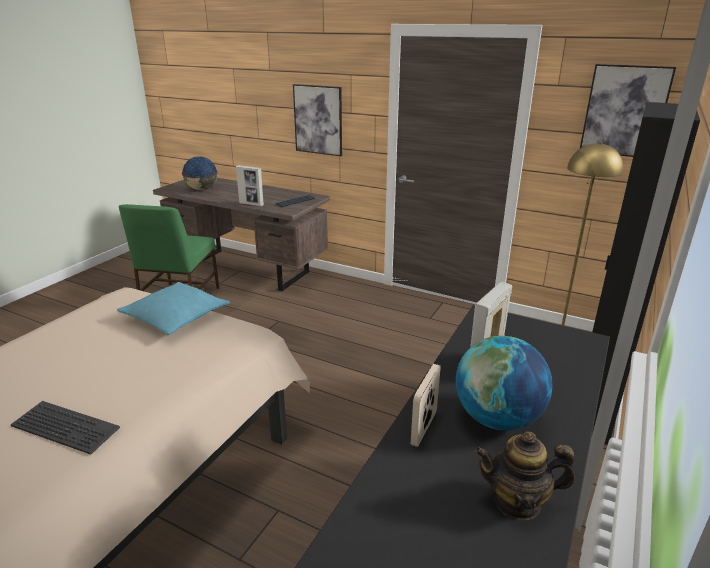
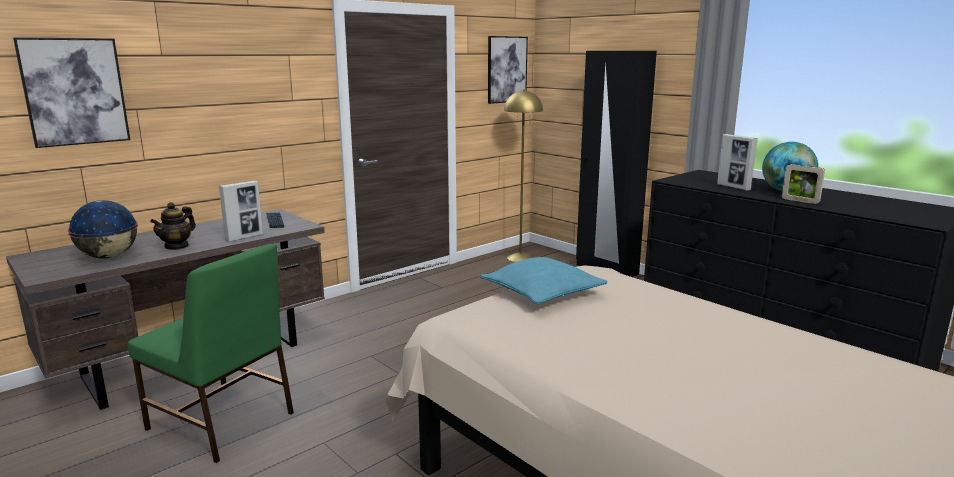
camera: 70 degrees left, 10 degrees down
keyboard [11,401,120,455] -> none
picture [293,84,342,156] -> picture moved to [13,37,130,148]
teapot [474,431,575,520] -> teapot moved to [150,202,196,250]

